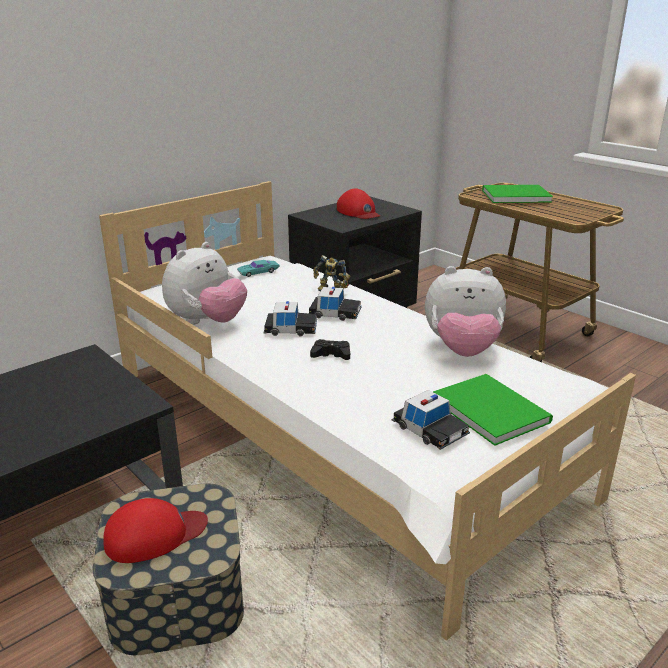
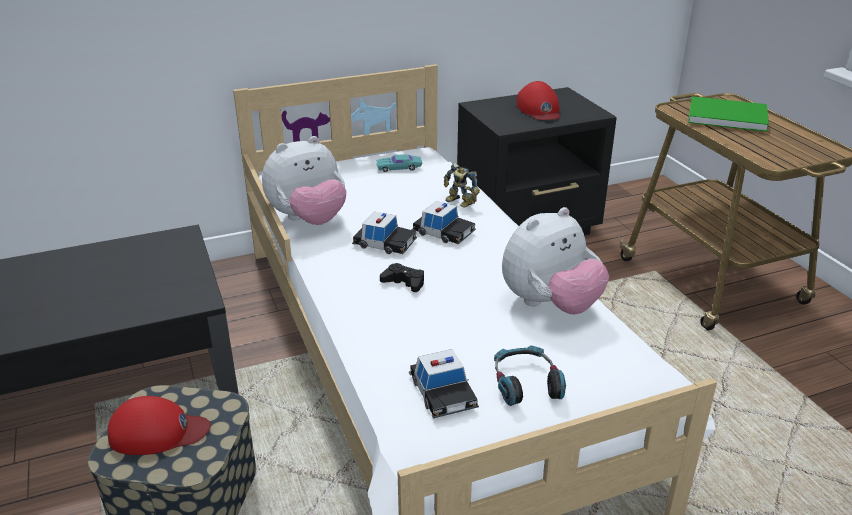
camera: 20 degrees right, 5 degrees up
plush toy [425,266,506,357] -> plush toy turned 60 degrees counterclockwise [502,207,609,314]
green book [433,374,553,446] -> headphones [494,345,566,406]

